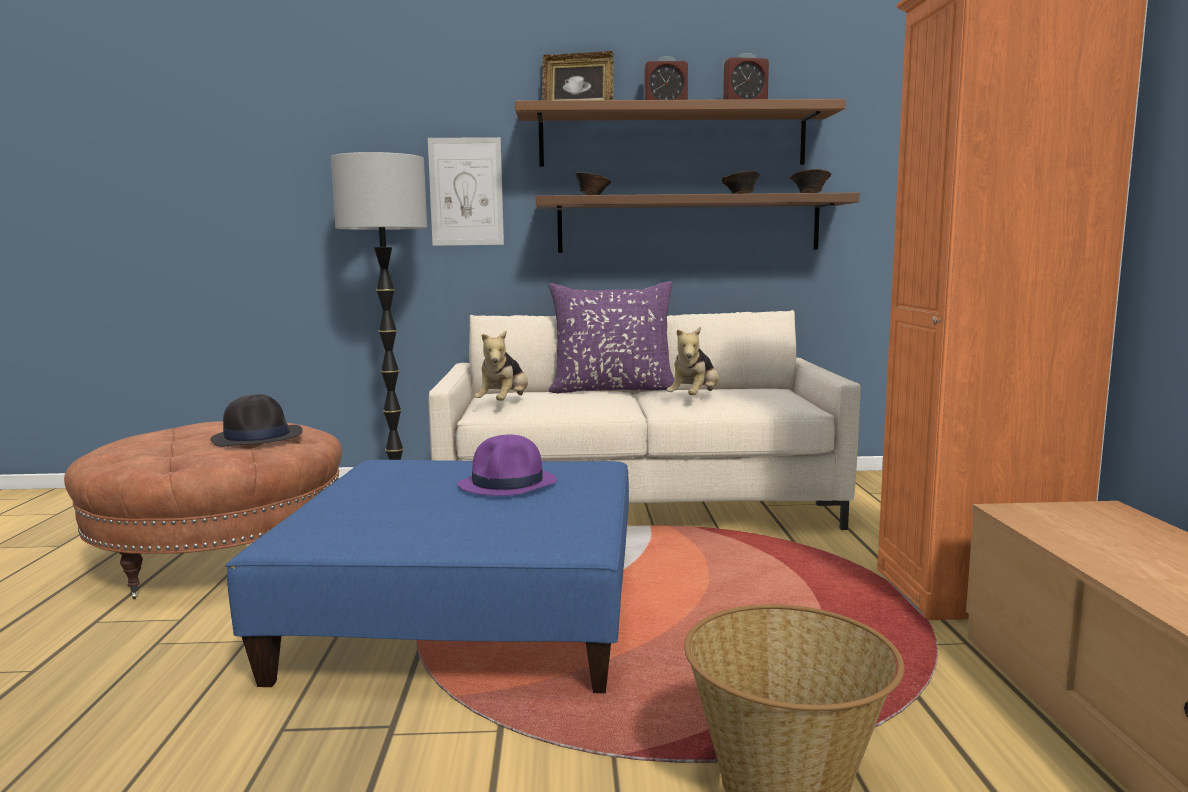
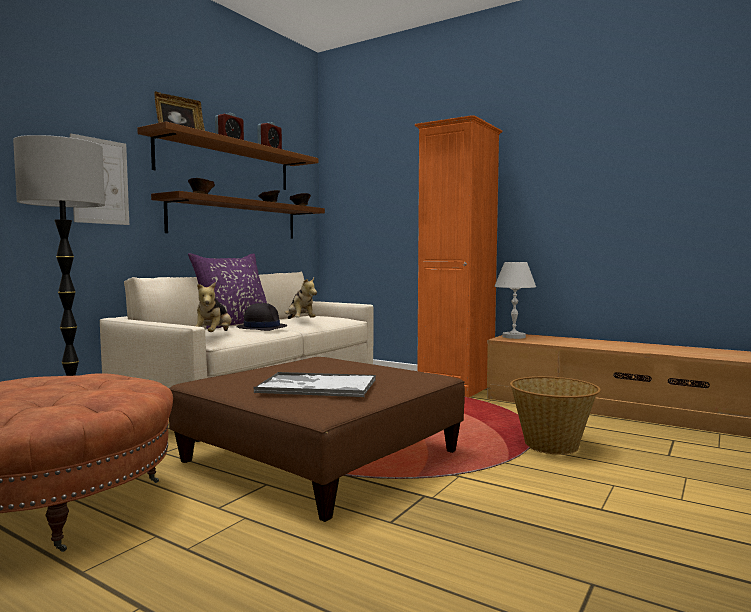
camera: 55 degrees left, 5 degrees down
black hat [210,394,303,447] -> black hat moved to [237,303,287,331]
blue ottoman [225,460,629,693] -> brown ottoman [169,357,465,522]
purple hat [458,435,557,496] -> none
plush toy [474,331,528,401] -> plush toy turned 45 degrees clockwise [196,282,231,332]
none -> tray [254,372,376,397]
none -> white table lamp [494,262,536,339]

